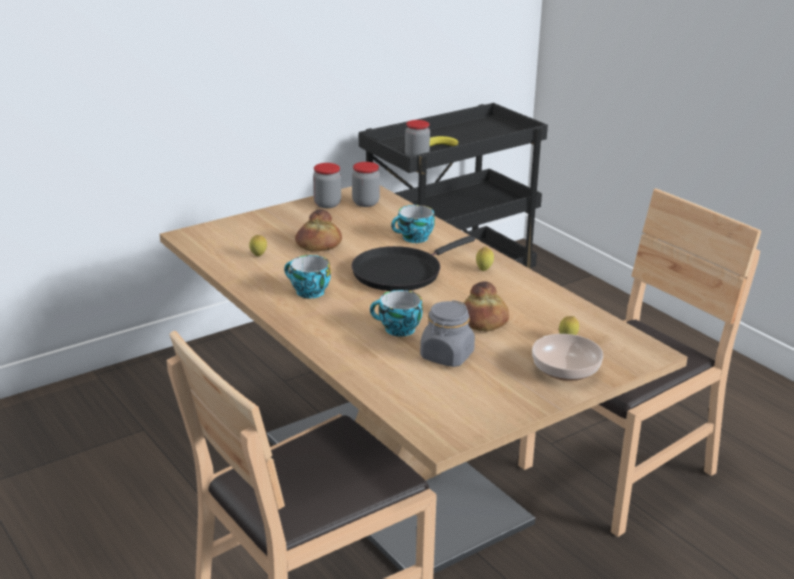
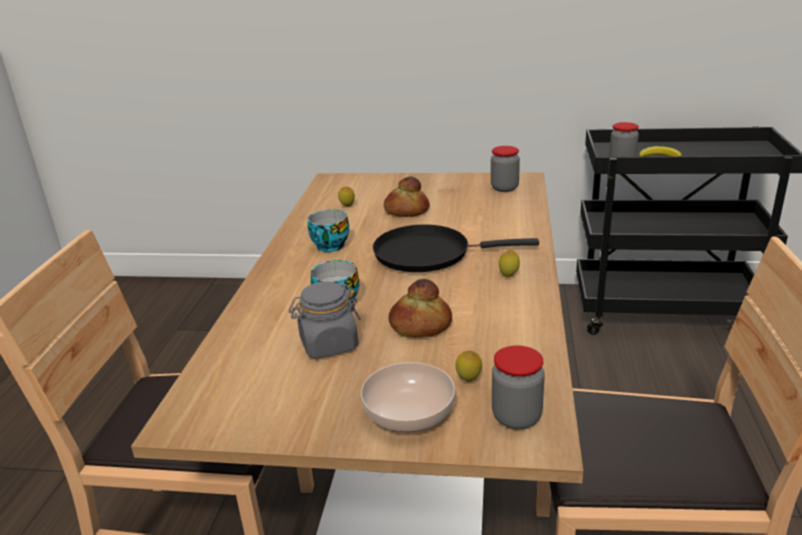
camera: 45 degrees right, 0 degrees up
jar [313,163,341,208] -> jar moved to [492,345,545,430]
cup [391,205,435,243] -> none

